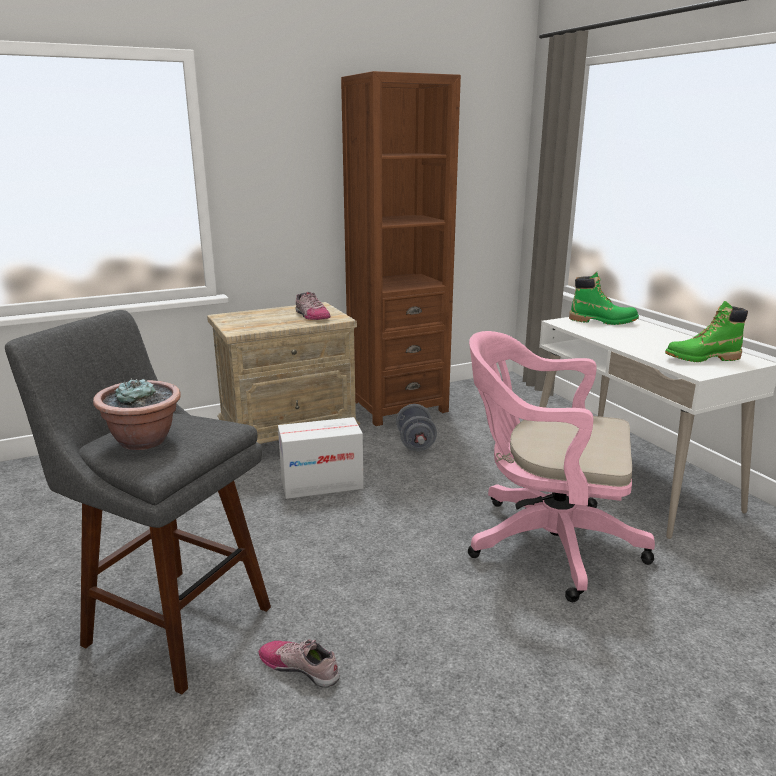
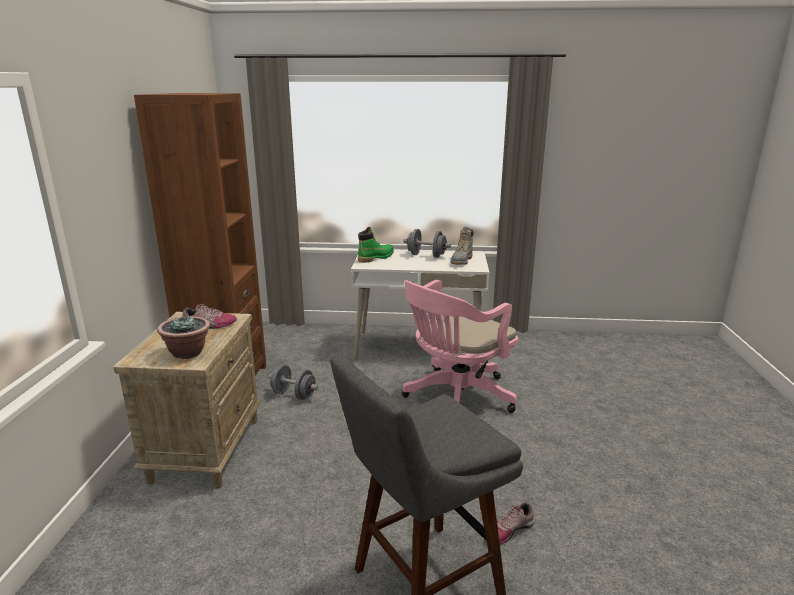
camera: 60 degrees left, 0 degrees up
potted plant [93,378,181,450] -> potted plant moved to [157,315,210,359]
cardboard box [278,417,364,499] -> none
green boot [665,301,748,362] -> grey boot [451,227,473,265]
none -> grey dumbbell [403,229,451,258]

